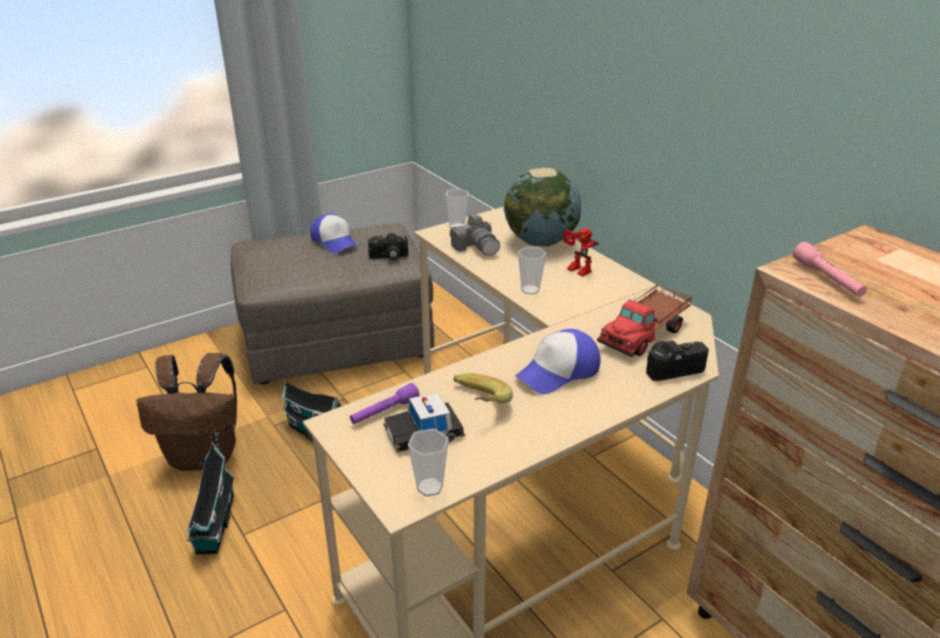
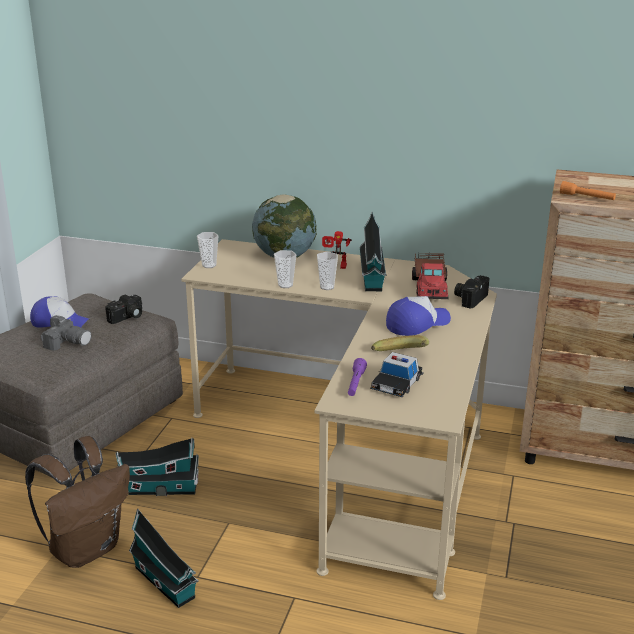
camera: 40 degrees left, 5 degrees down
cup [408,429,449,497] -> cup moved to [274,250,296,288]
camera [450,214,500,256] -> camera moved to [41,315,92,350]
cap [515,329,601,394] -> cap turned 135 degrees counterclockwise [386,296,451,336]
pink flashlight [793,242,867,297] -> orange flashlight [560,181,616,200]
none -> toy house [359,212,386,291]

